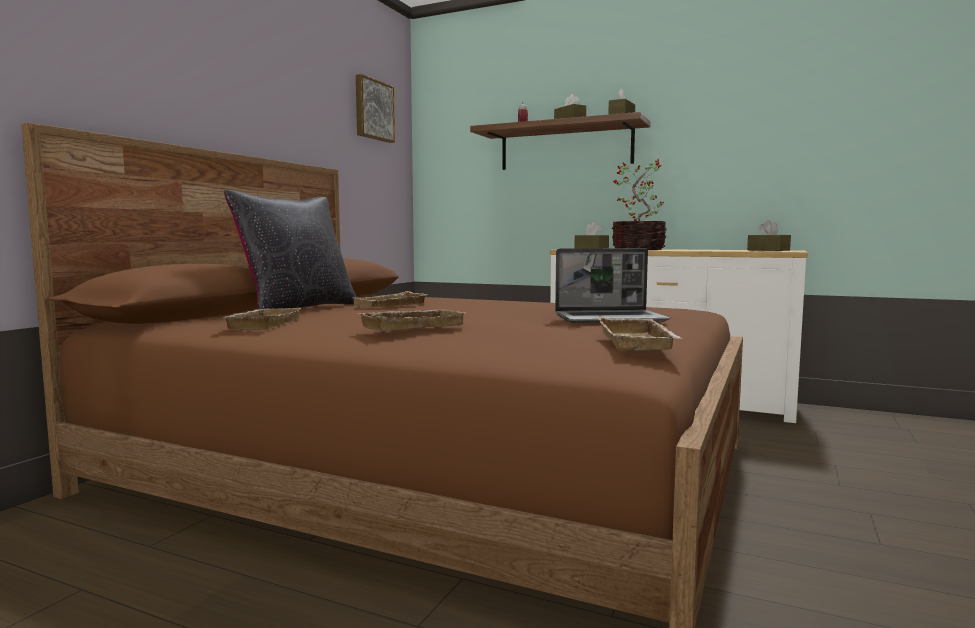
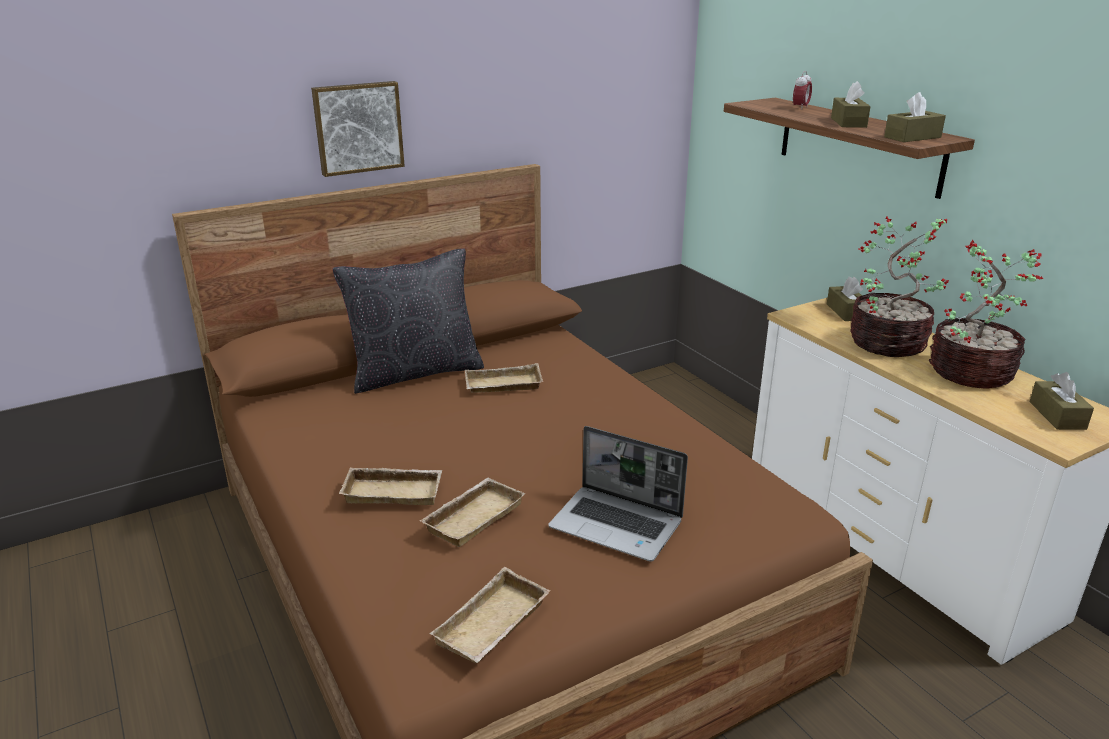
camera: 35 degrees right, 20 degrees up
beige tray [224,308,301,330] -> beige tray moved to [419,478,525,547]
picture [356,74,395,143] -> picture moved to [311,81,405,177]
none -> potted plant [929,239,1043,389]

